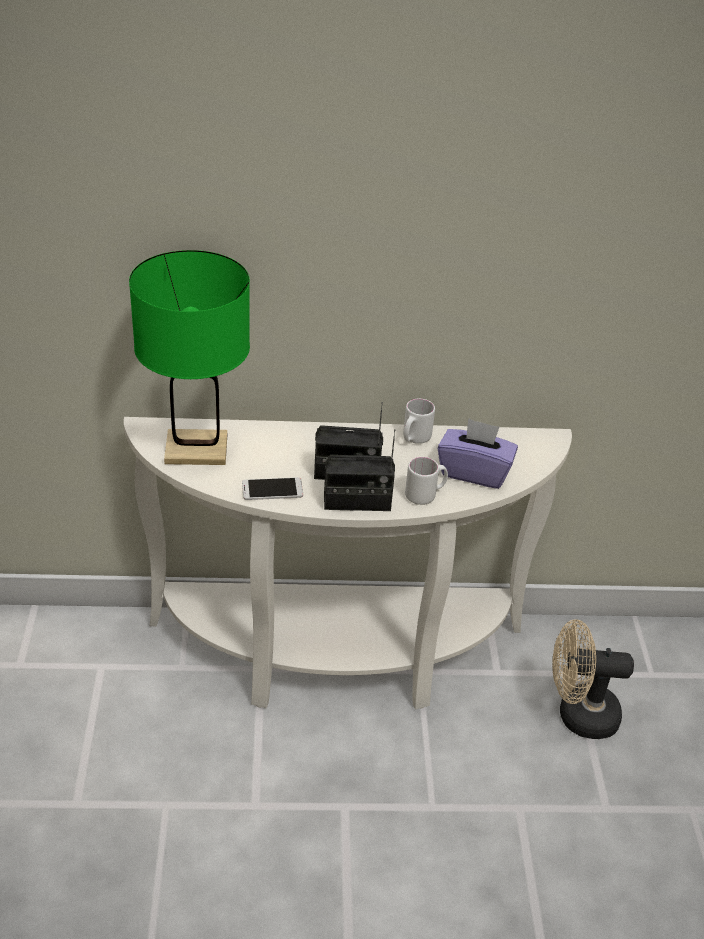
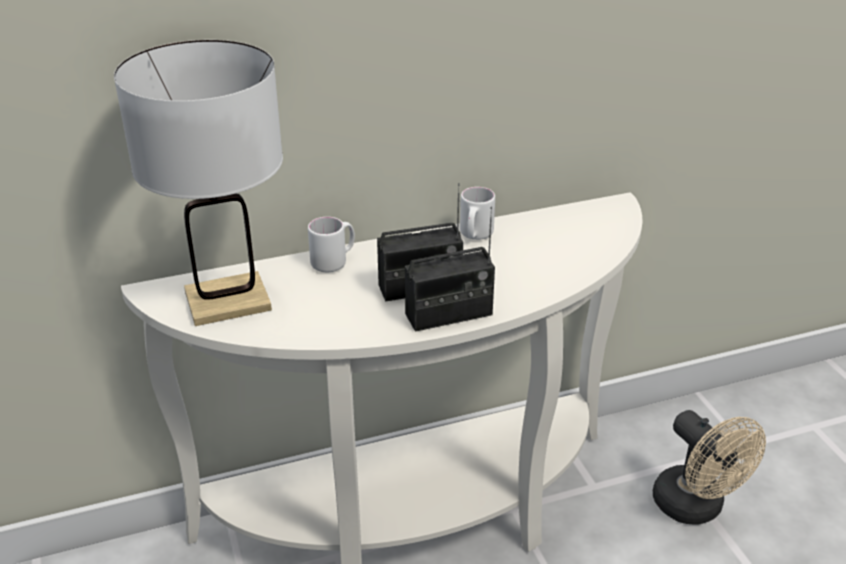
camera: 15 degrees left, 5 degrees down
green table lamp [129,250,250,465] -> white table lamp [114,40,283,326]
phone [242,477,303,500] -> none
white mug [405,457,448,505] -> white mug moved to [308,217,355,272]
purple tissue box [438,418,518,489] -> none
beige fan [552,619,634,739] -> beige fan turned 105 degrees counterclockwise [653,410,766,524]

